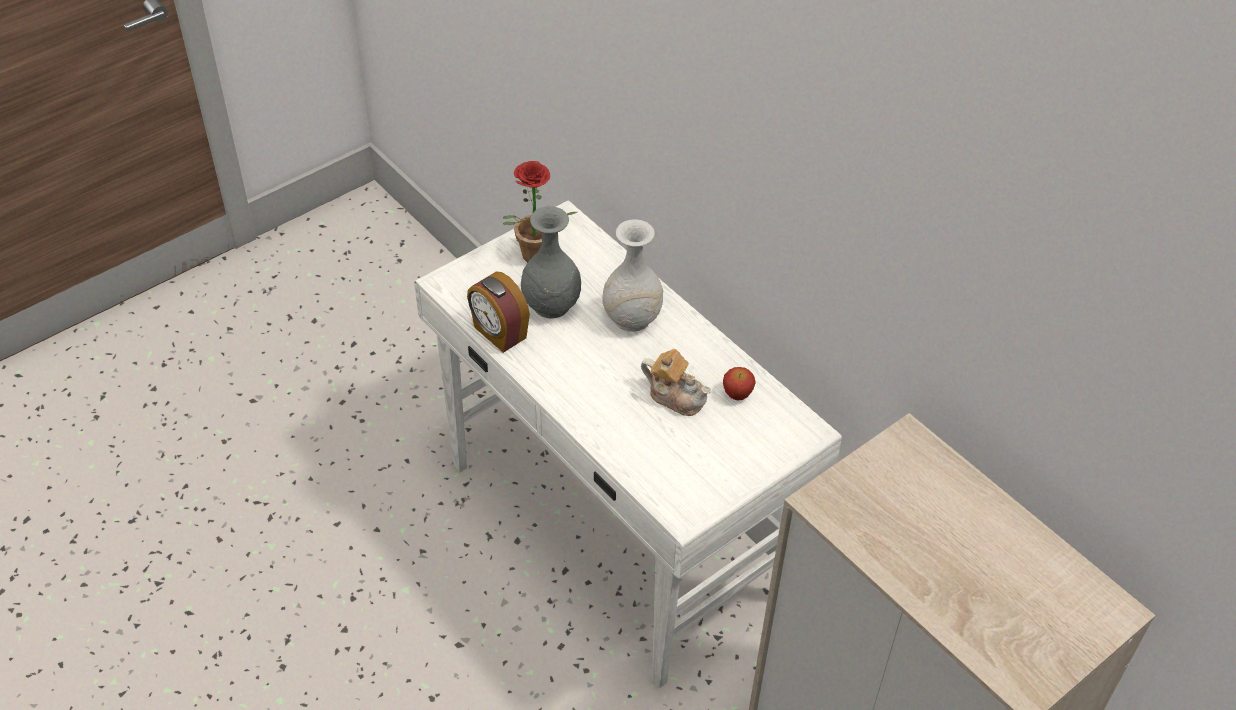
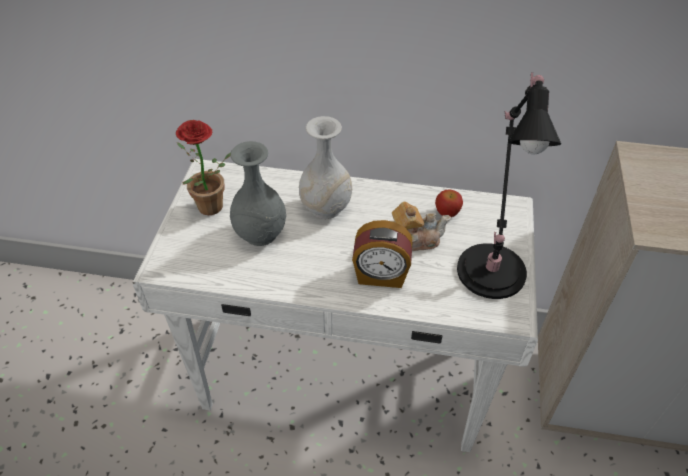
camera: 40 degrees left, 0 degrees up
alarm clock [467,272,530,353] -> alarm clock moved to [352,220,412,288]
none -> black table lamp [457,73,561,299]

